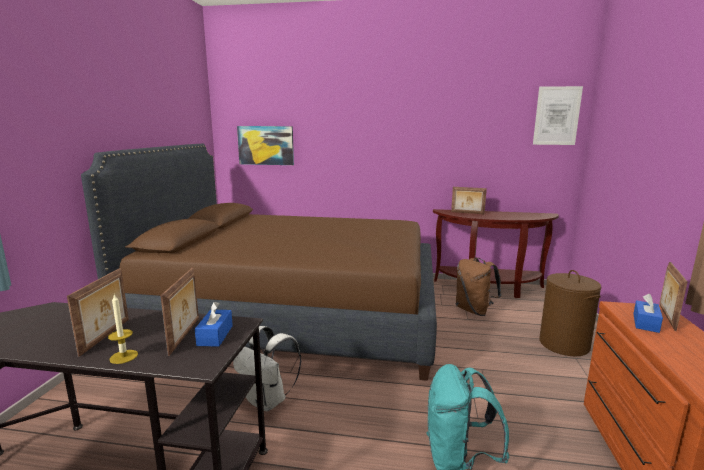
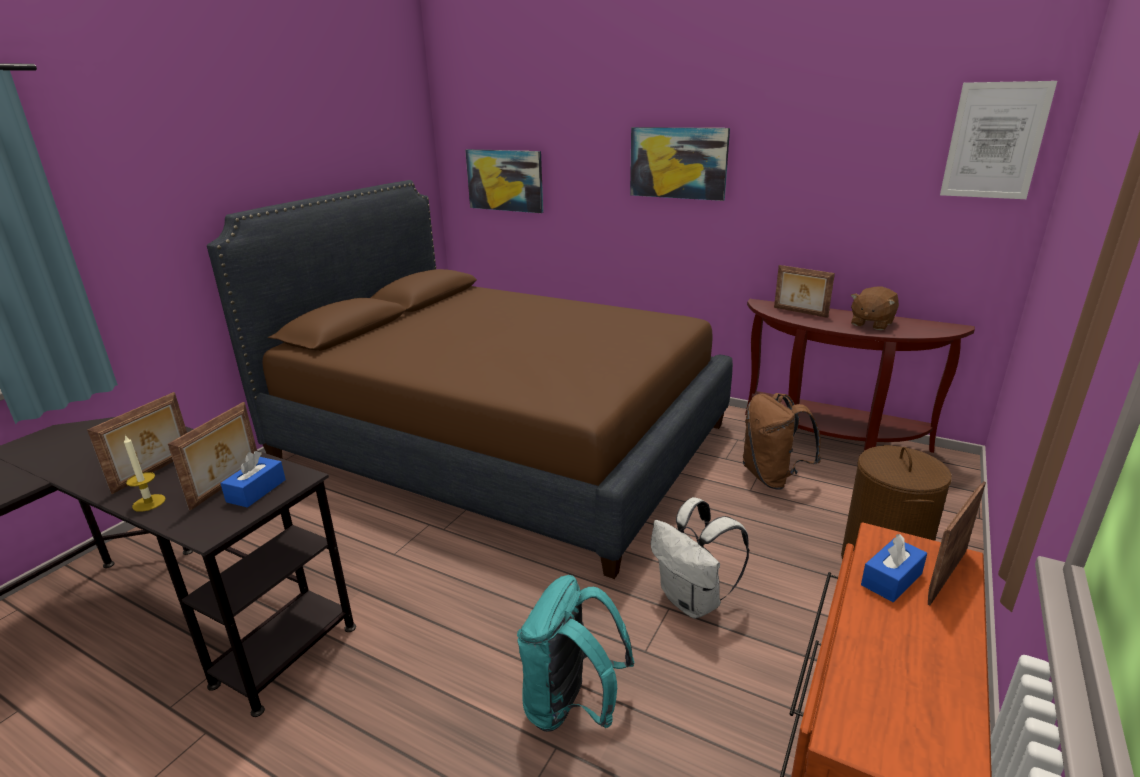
camera: 20 degrees right, 10 degrees up
white backpack [233,326,301,411] -> white backpack moved to [651,497,750,619]
none -> picture [630,127,730,201]
none -> brown plush toy [851,287,899,330]

